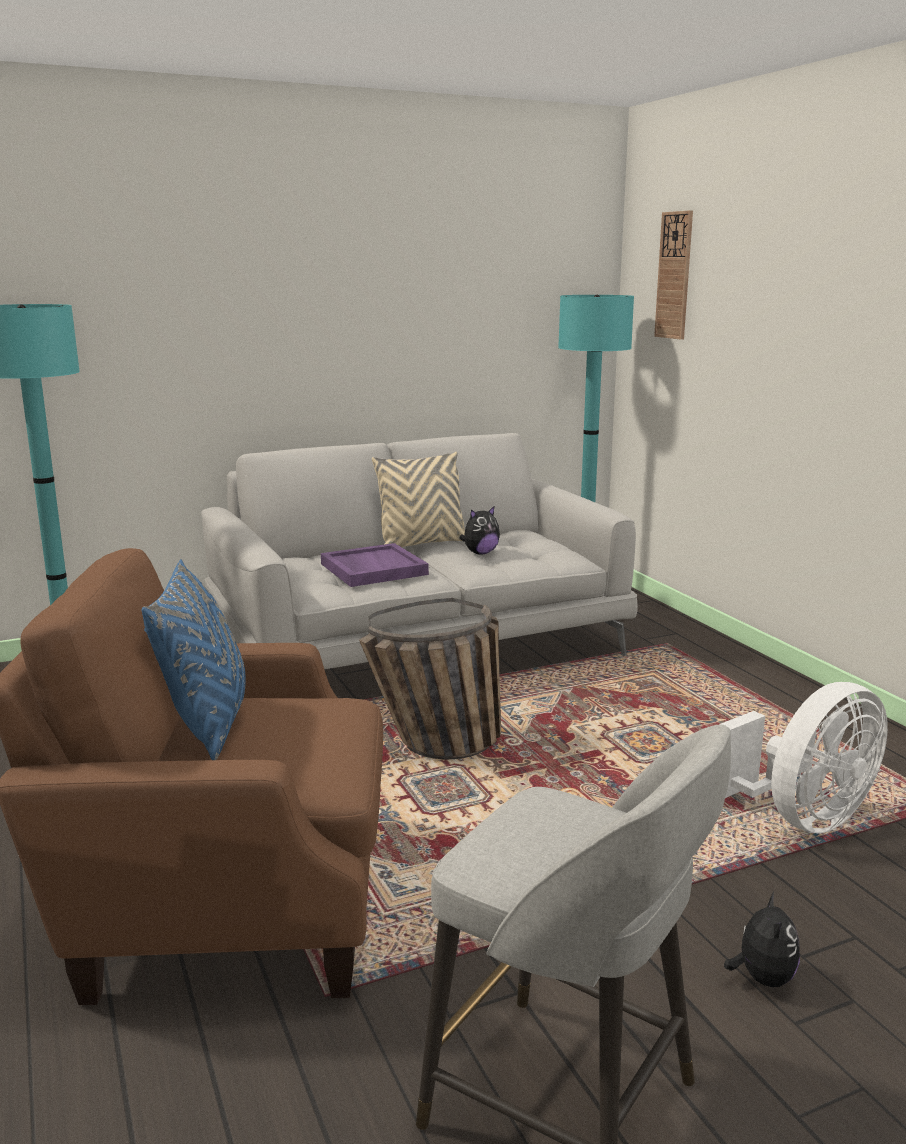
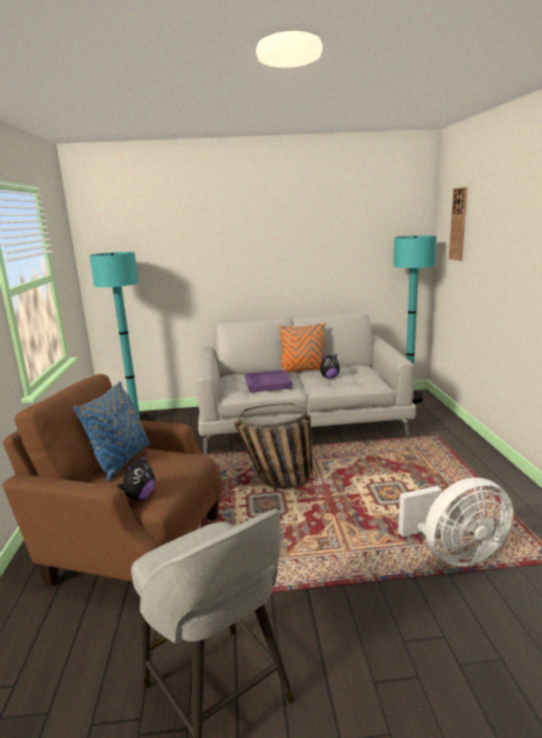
camera: 20 degrees right, 0 degrees up
beige pillow [372,452,465,547] -> orange pillow [278,323,326,373]
plush toy [724,892,800,987] -> plush toy moved to [117,454,156,500]

